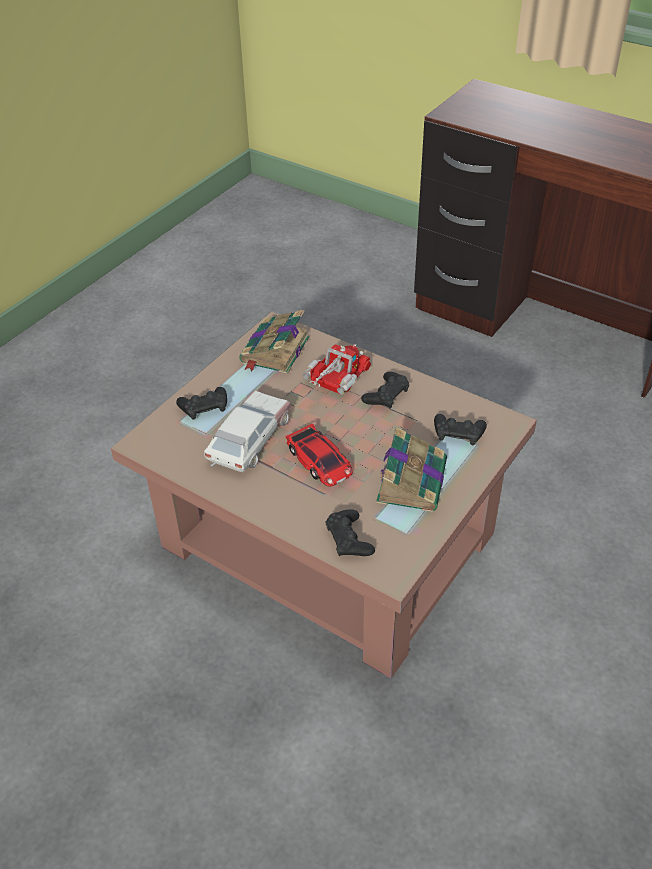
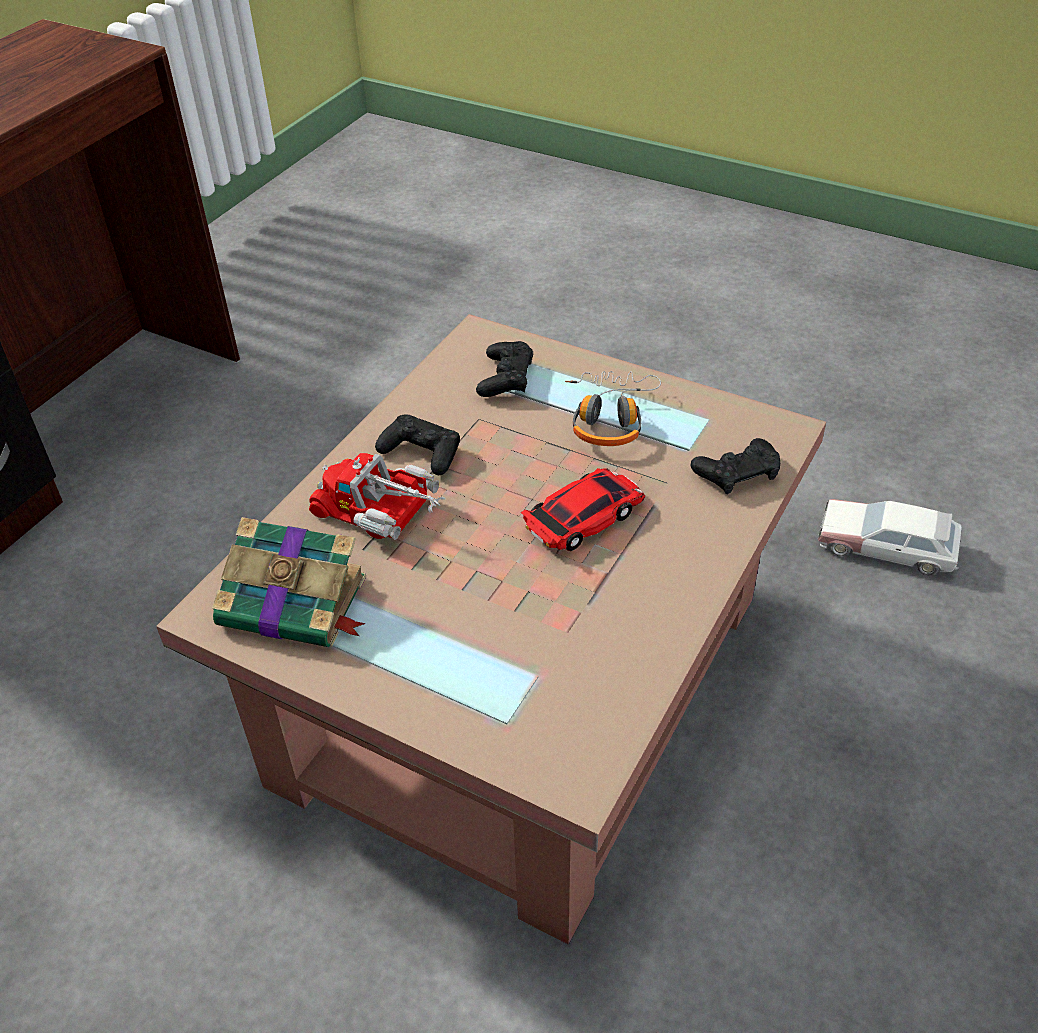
camera: 95 degrees left, 0 degrees up
black game controller [176,387,227,420] -> none
toy car [204,391,291,472] -> toy car moved to [818,499,962,575]
book [376,427,447,512] -> headphones [565,371,661,446]

